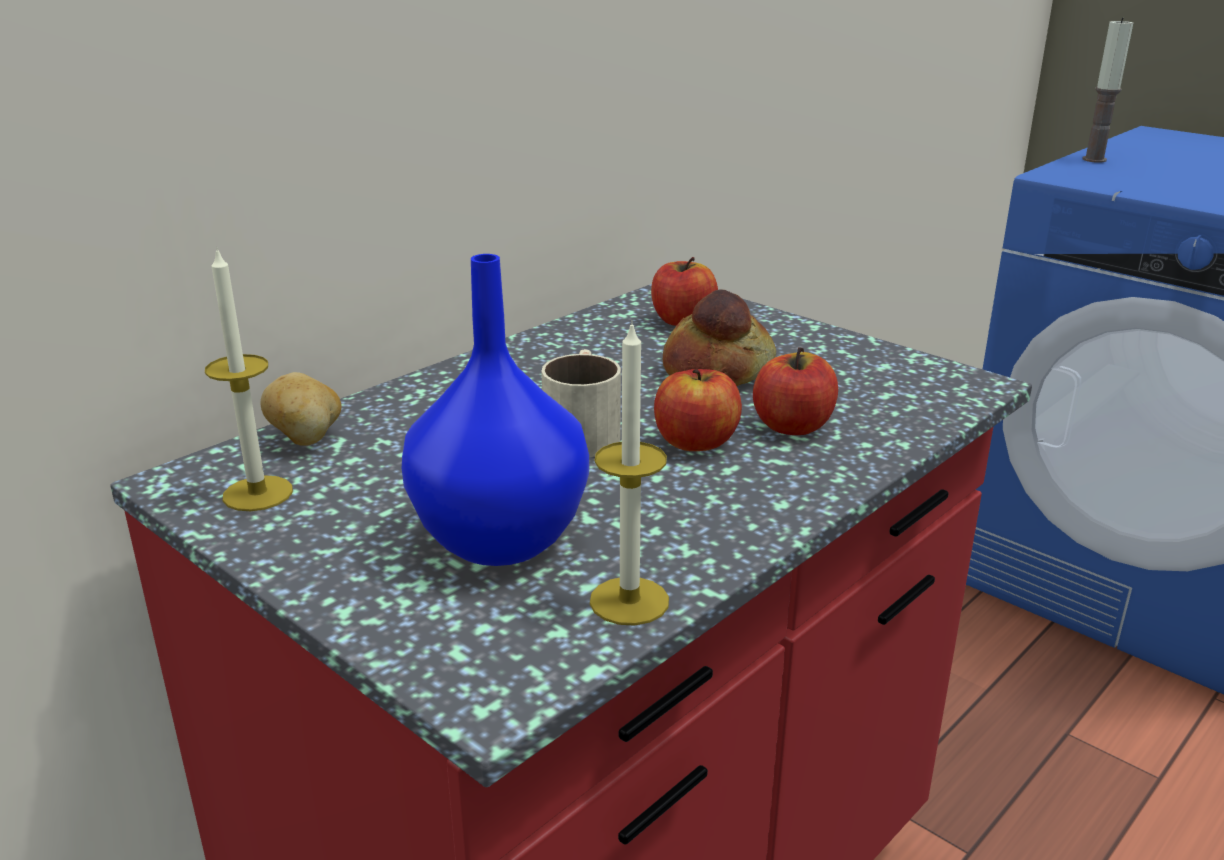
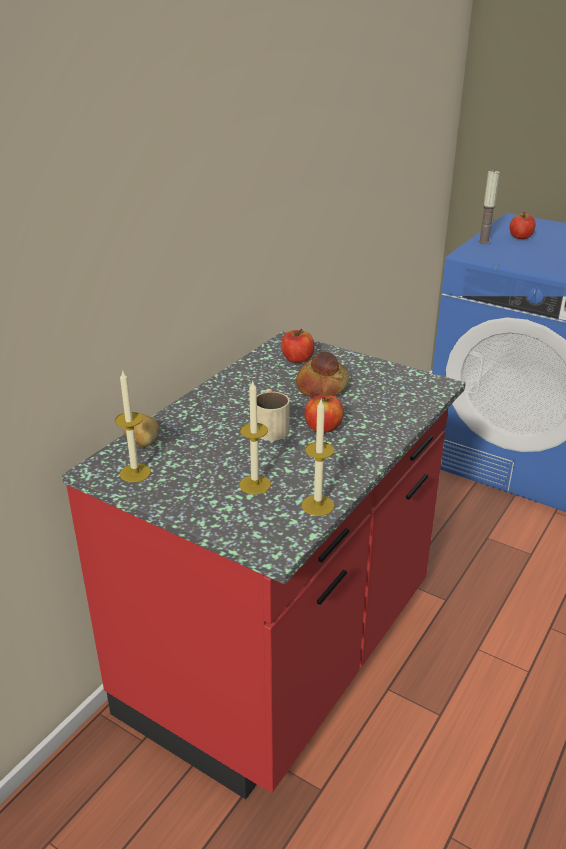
camera: 10 degrees left, 5 degrees up
blue vase [402,254,589,566] -> candle [239,381,271,495]
apple [753,347,838,435] -> apple moved to [510,212,536,239]

